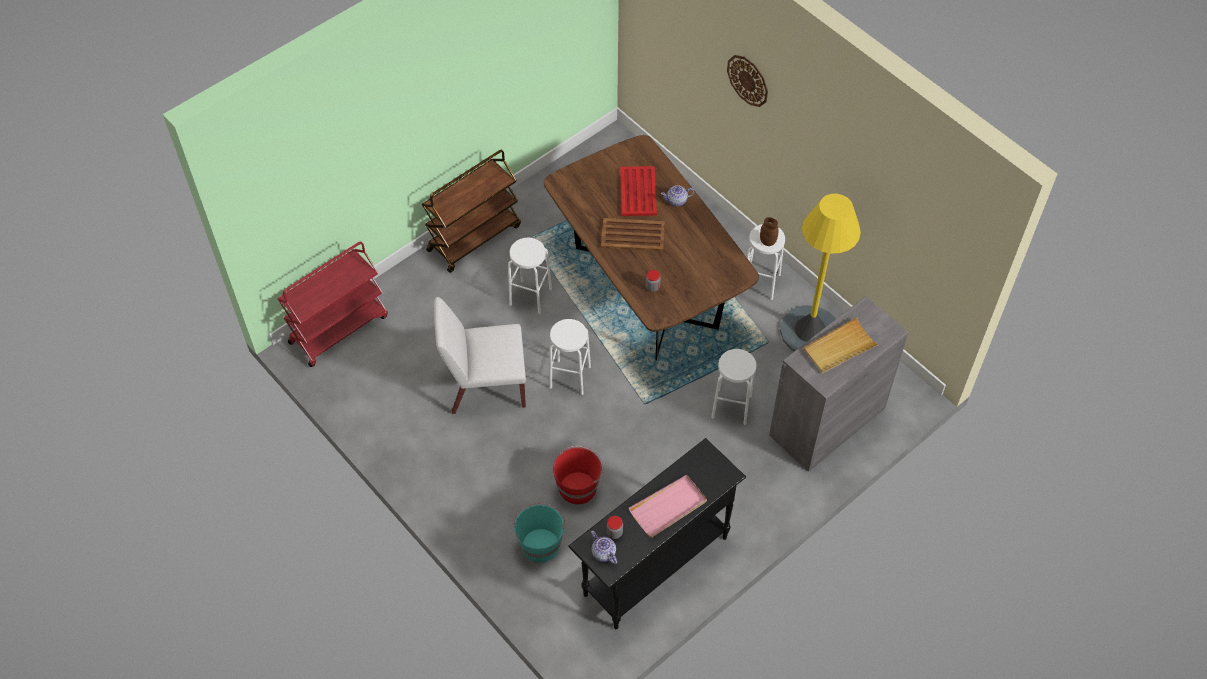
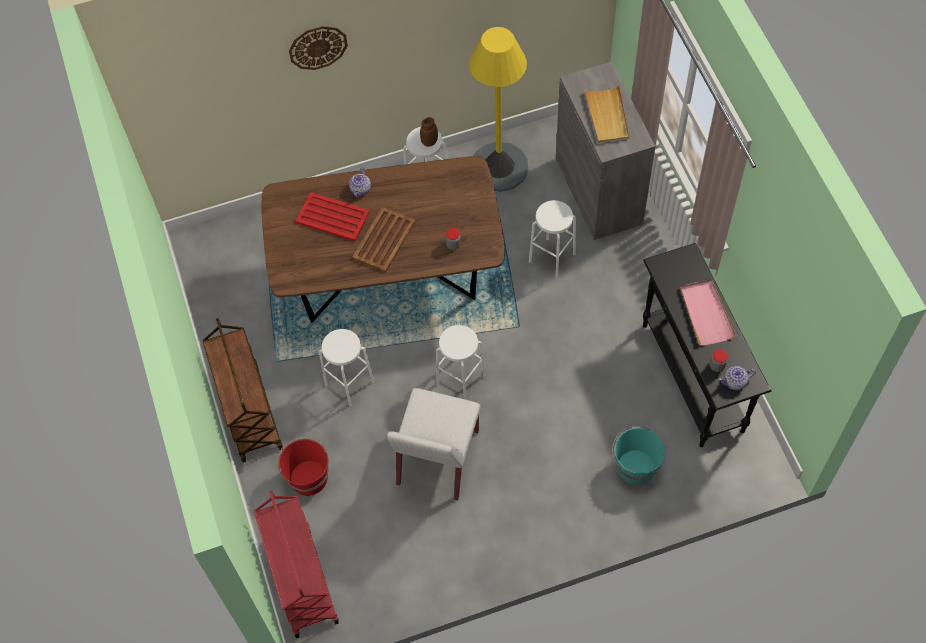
camera: 65 degrees left, 5 degrees up
red bucket [553,446,604,504] -> red bucket moved to [277,437,329,496]

